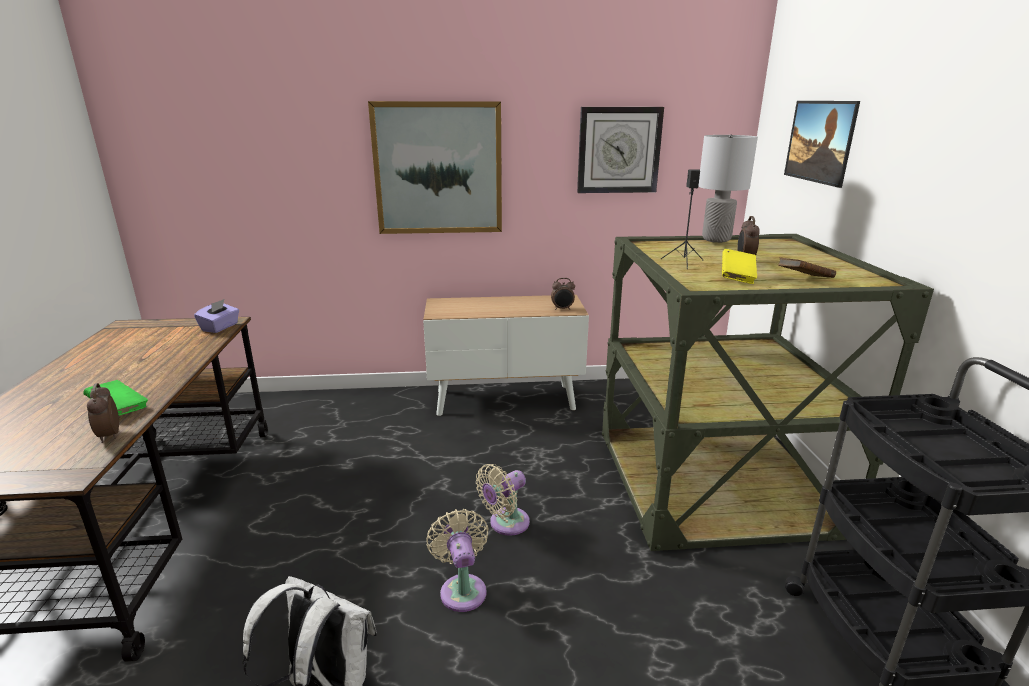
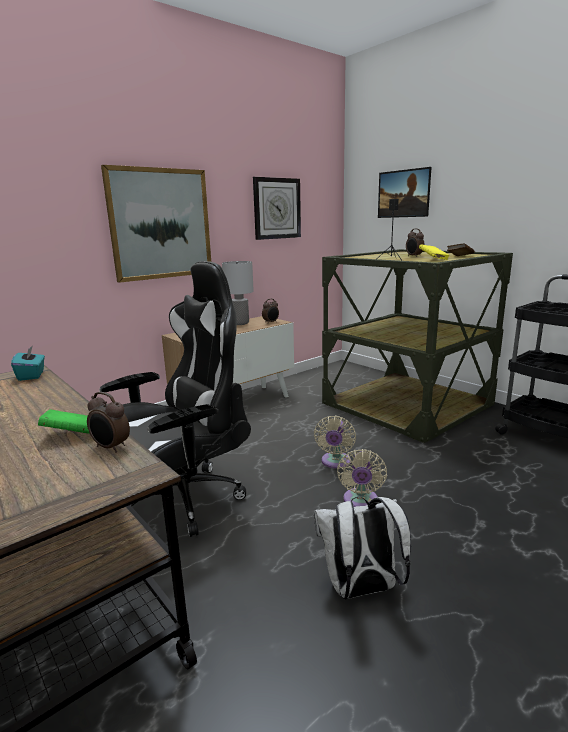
camera: 35 degrees left, 5 degrees down
purple tissue box [194,299,239,333] -> turquoise tissue box [11,345,45,381]
beige fan [426,509,489,612] -> beige fan turned 120 degrees counterclockwise [337,449,387,507]
grey table lamp [698,135,758,243] -> grey table lamp moved to [222,261,254,325]
none -> black office chair [99,261,251,537]

